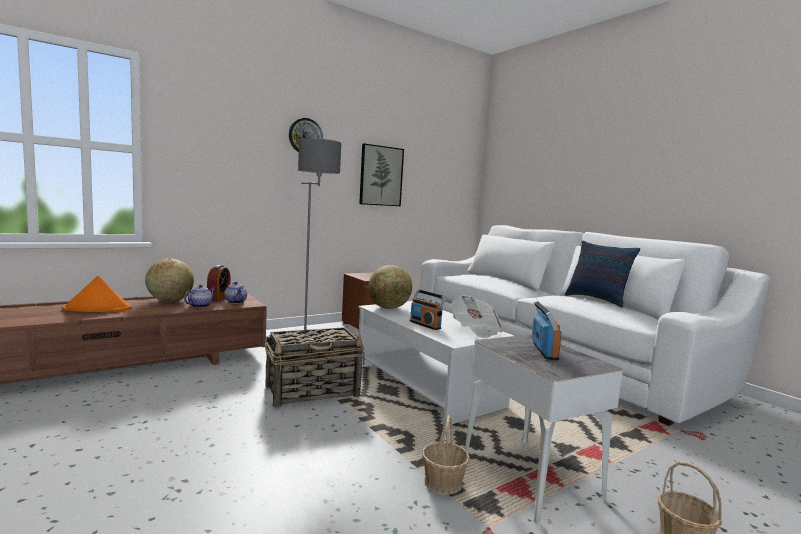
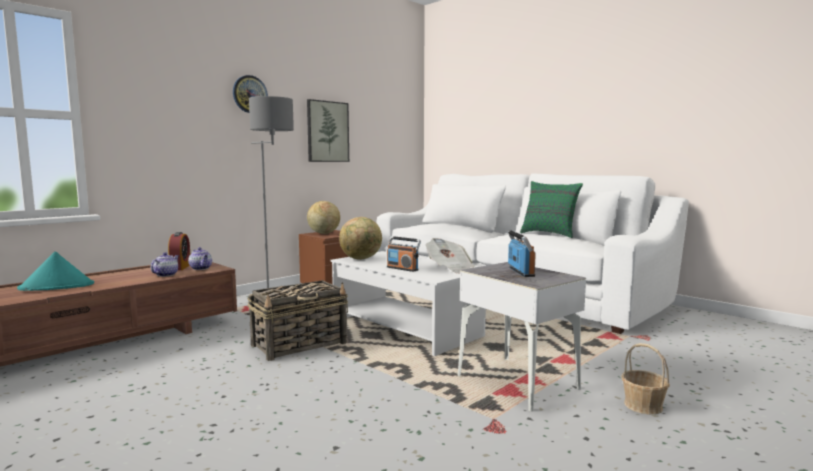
camera: 10 degrees left, 0 degrees up
orange hat [62,276,132,312] -> turquoise hat [17,251,94,291]
globe [145,258,194,302] -> globe moved to [307,201,340,234]
basket [422,415,470,495] -> none
blue pillow [565,241,640,307] -> green pillow [520,181,583,238]

